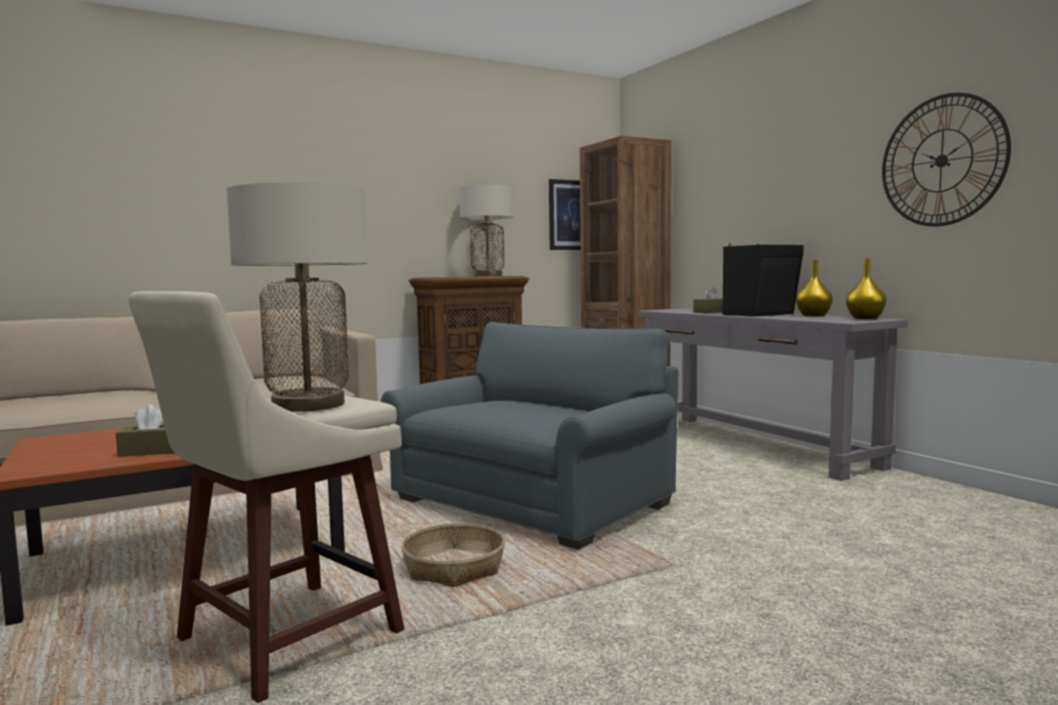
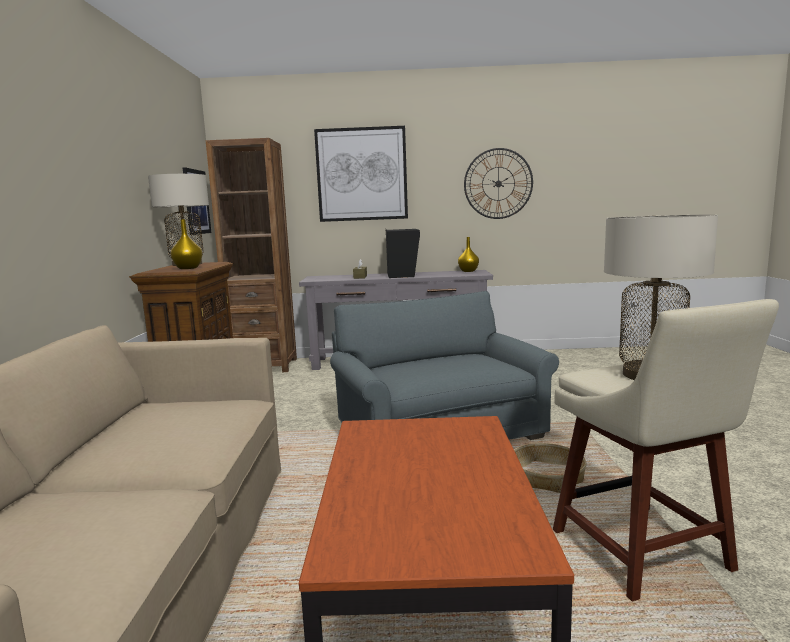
camera: 60 degrees left, 5 degrees up
brown tissue box [116,404,174,457] -> none
yellow vase [796,260,833,316] -> yellow vase moved to [171,219,202,269]
none -> picture [314,126,408,222]

